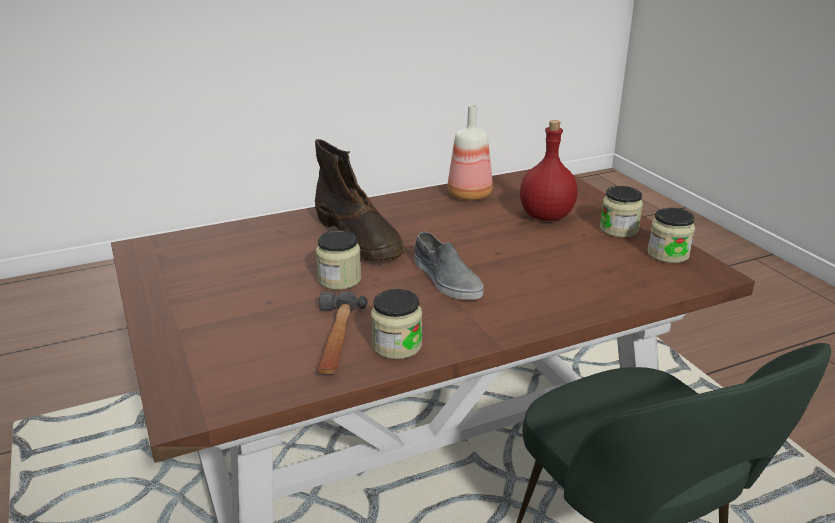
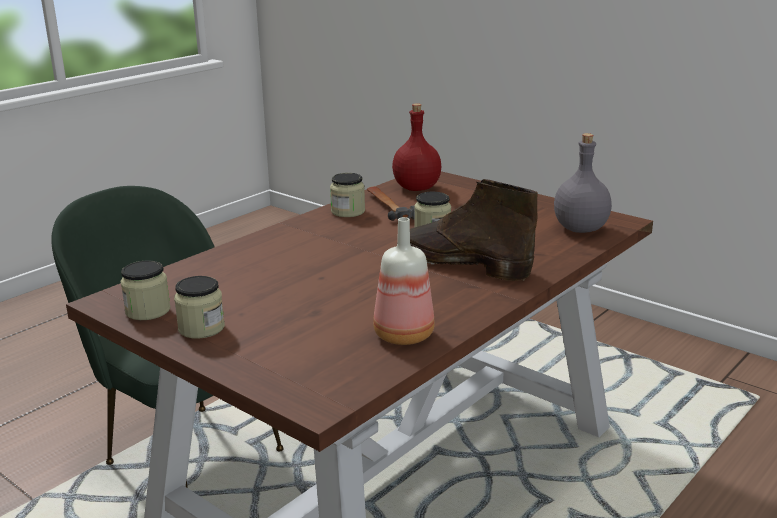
camera: 155 degrees right, 5 degrees down
grey shoe [414,232,484,300] -> none
red bottle [520,120,578,221] -> red bottle moved to [392,103,441,191]
none -> grey bottle [554,133,612,233]

